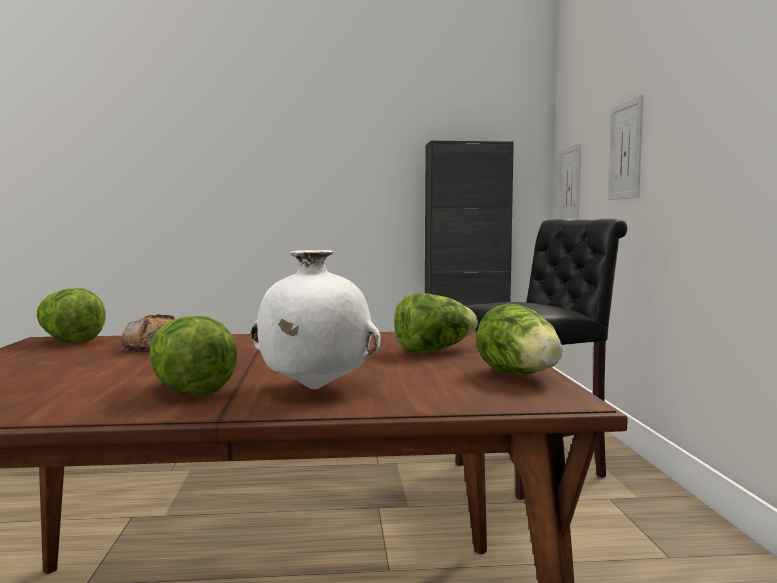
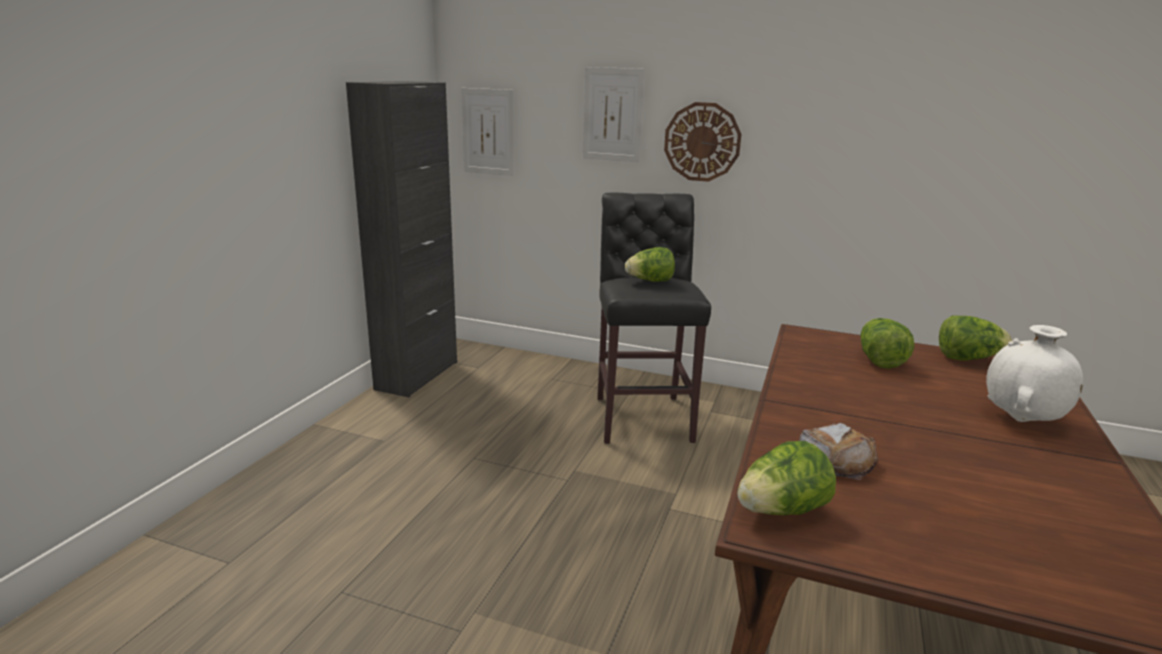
camera: 65 degrees left, 15 degrees up
lettuce [149,316,237,397] -> lettuce moved to [625,247,675,282]
none -> wall clock [664,102,742,182]

